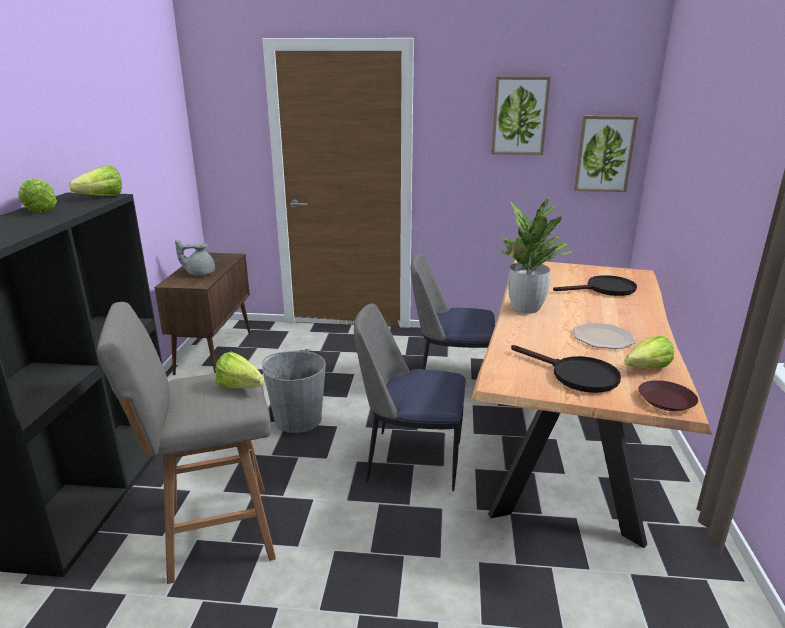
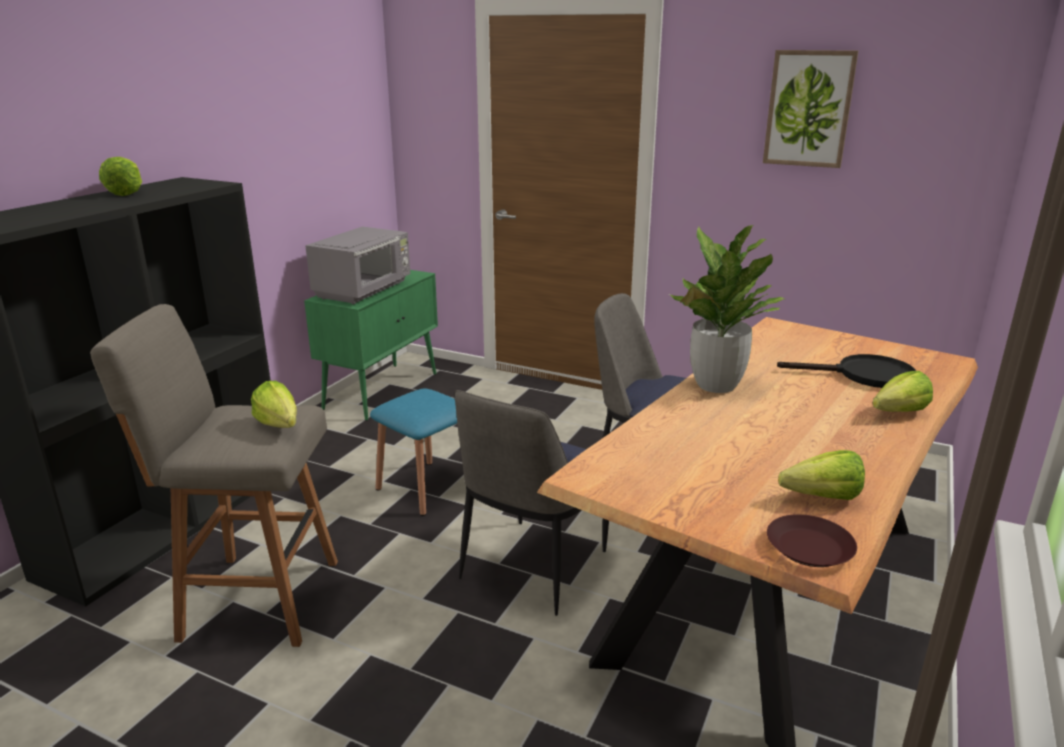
camera: 20 degrees right, 0 degrees up
lettuce [69,165,122,196] -> lettuce moved to [873,371,933,412]
brown cabinet [154,253,251,375] -> green cabinet [304,270,438,421]
grey teapot [175,240,215,276] -> grey microwave [305,227,410,304]
grey bucket [262,349,326,433] -> blue stool [370,389,457,516]
chair [354,304,466,491] -> chair turned 90 degrees counterclockwise [455,390,609,616]
black frying pan [511,345,621,393] -> none
plate [573,322,636,349] -> none
picture [574,116,638,192] -> none

